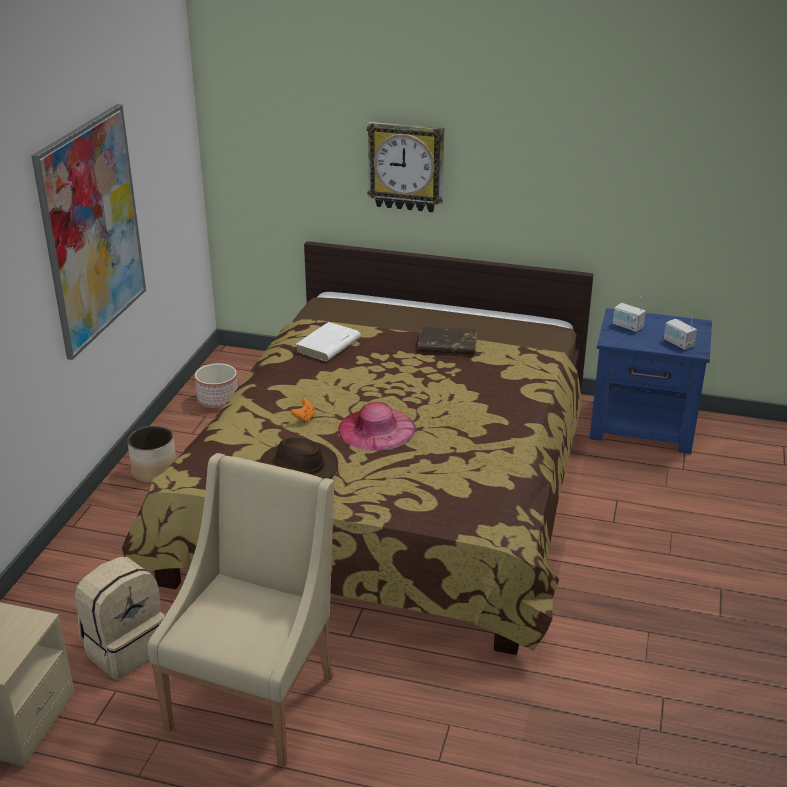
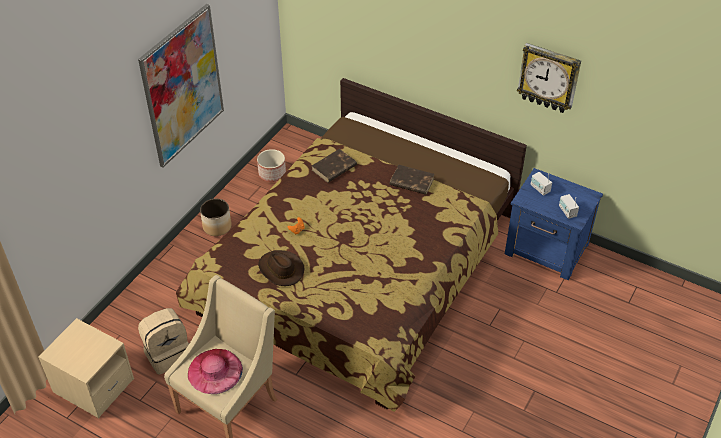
camera: 15 degrees right, 15 degrees up
white book [296,322,361,361] -> brown book [312,149,357,183]
pink hat [338,402,416,451] -> pink hat moved to [188,349,243,394]
wall clock [367,122,444,213] -> wall clock moved to [517,43,581,113]

